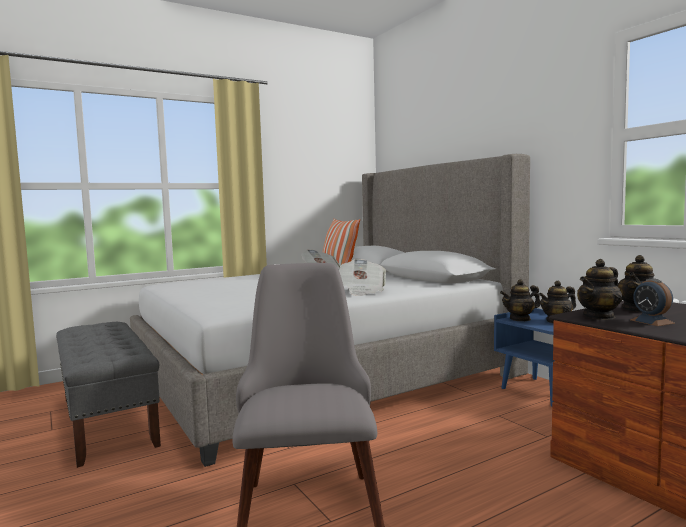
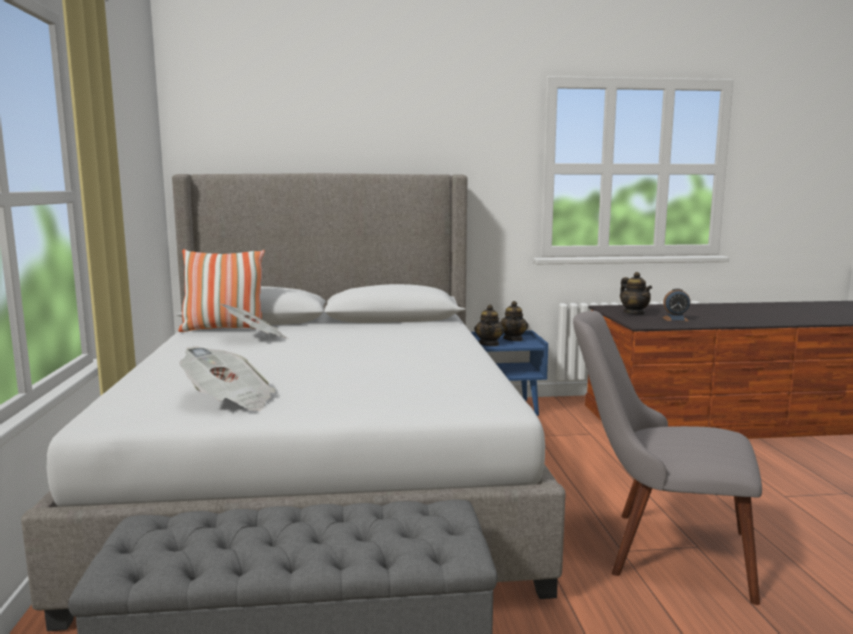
camera: 65 degrees left, 5 degrees up
newspaper [339,259,386,296] -> newspaper moved to [179,346,275,411]
teapot [577,259,623,320] -> none

